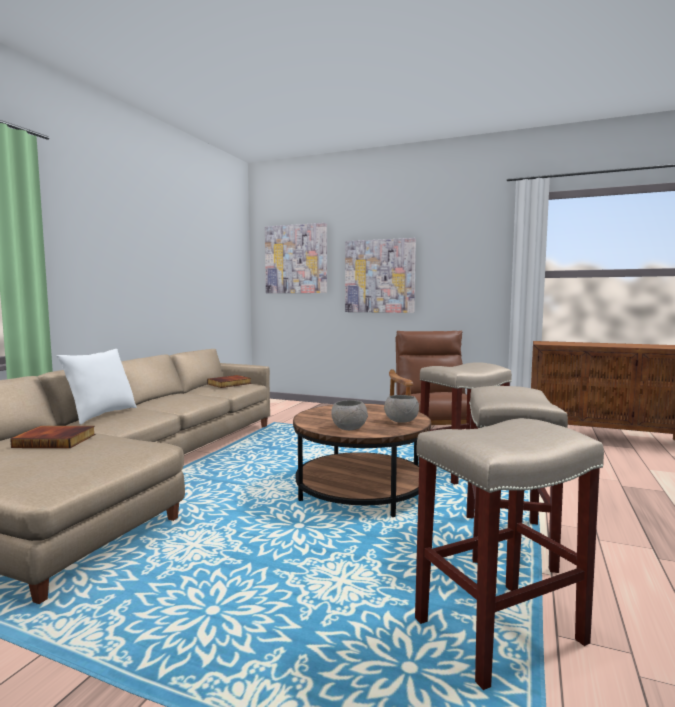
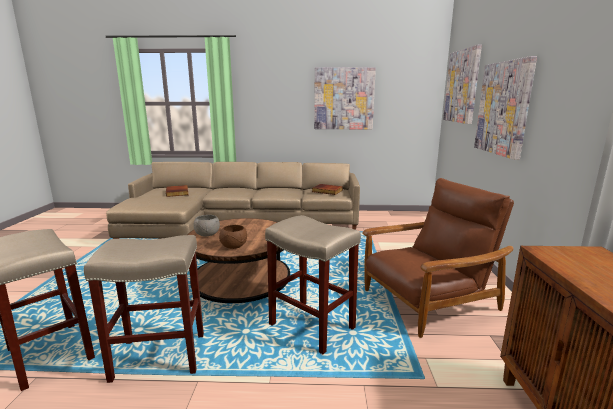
camera: 70 degrees right, 10 degrees up
white pillow [56,349,137,424] -> none
grey bowl [384,395,419,423] -> brown bowl [219,225,247,249]
none -> picture [314,67,376,129]

